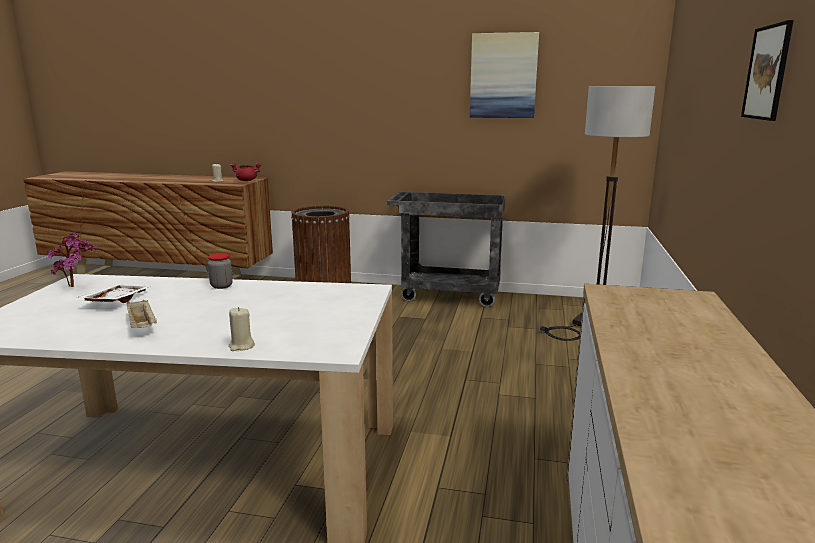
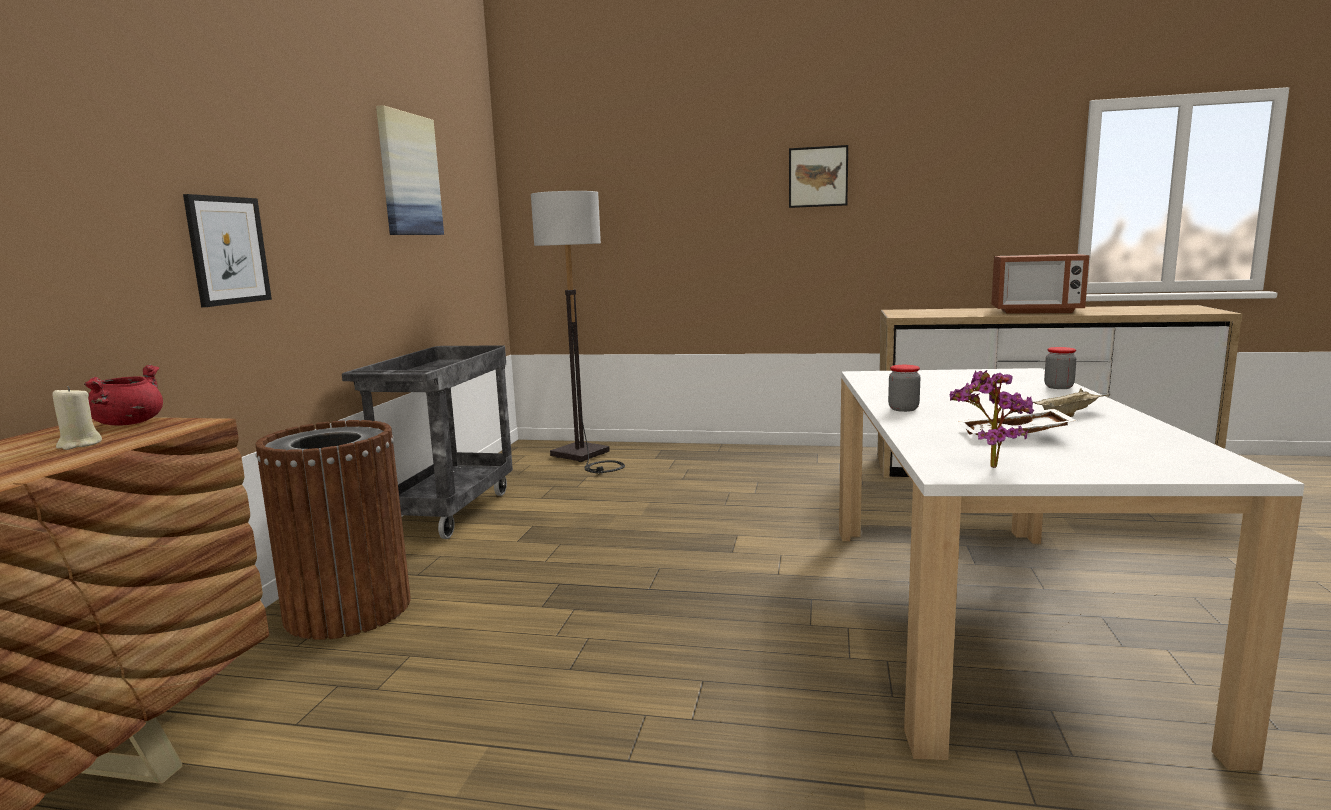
camera: 90 degrees left, 5 degrees down
beige candle [228,307,255,351] -> jar [1044,347,1077,389]
none -> picture [183,194,272,307]
none -> microwave [991,254,1090,314]

